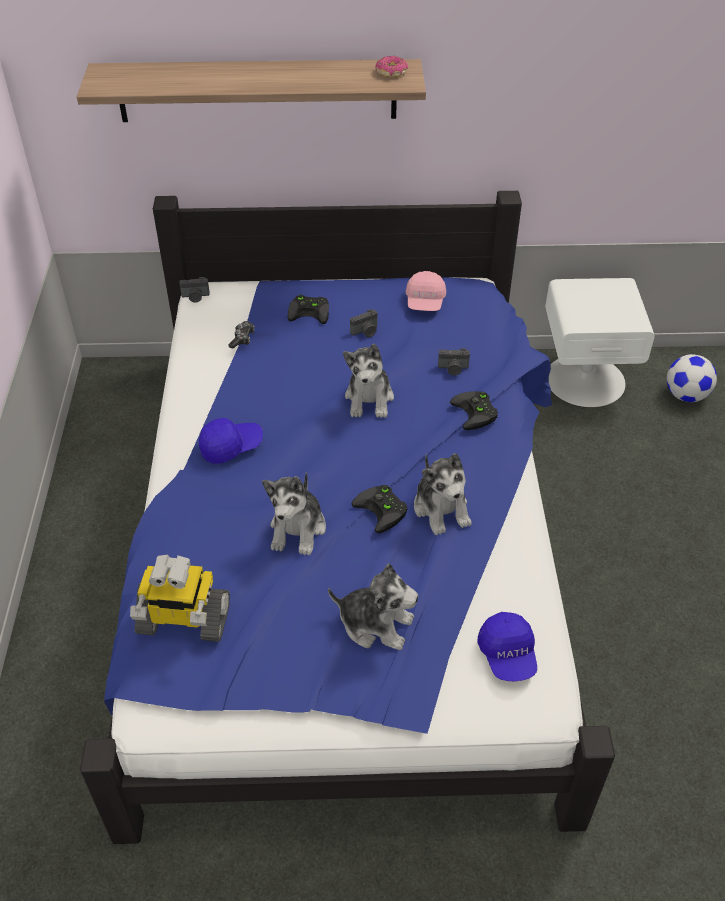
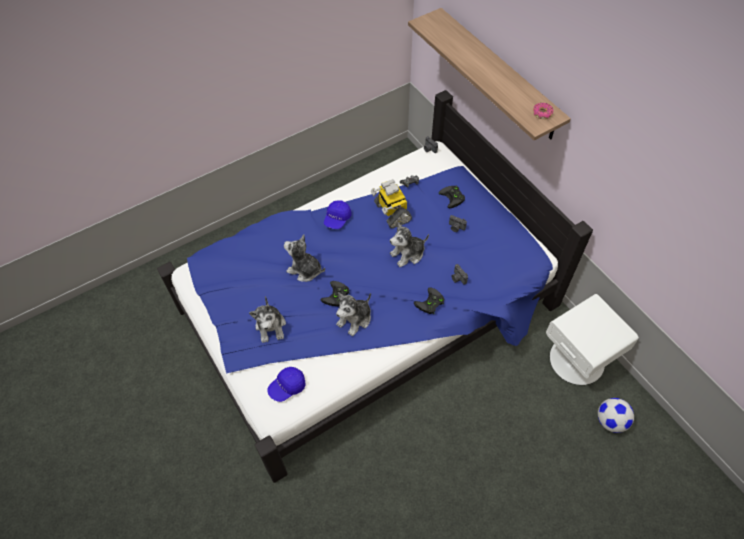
camera: 60 degrees right, 10 degrees up
toy robot [130,555,230,642] -> toy robot moved to [371,179,412,228]
blue cap [199,418,263,464] -> blue cap turned 75 degrees clockwise [324,200,352,229]
plush toy [262,472,326,556] -> plush toy turned 45 degrees clockwise [284,235,325,282]
pink cap [406,271,446,311] -> none

